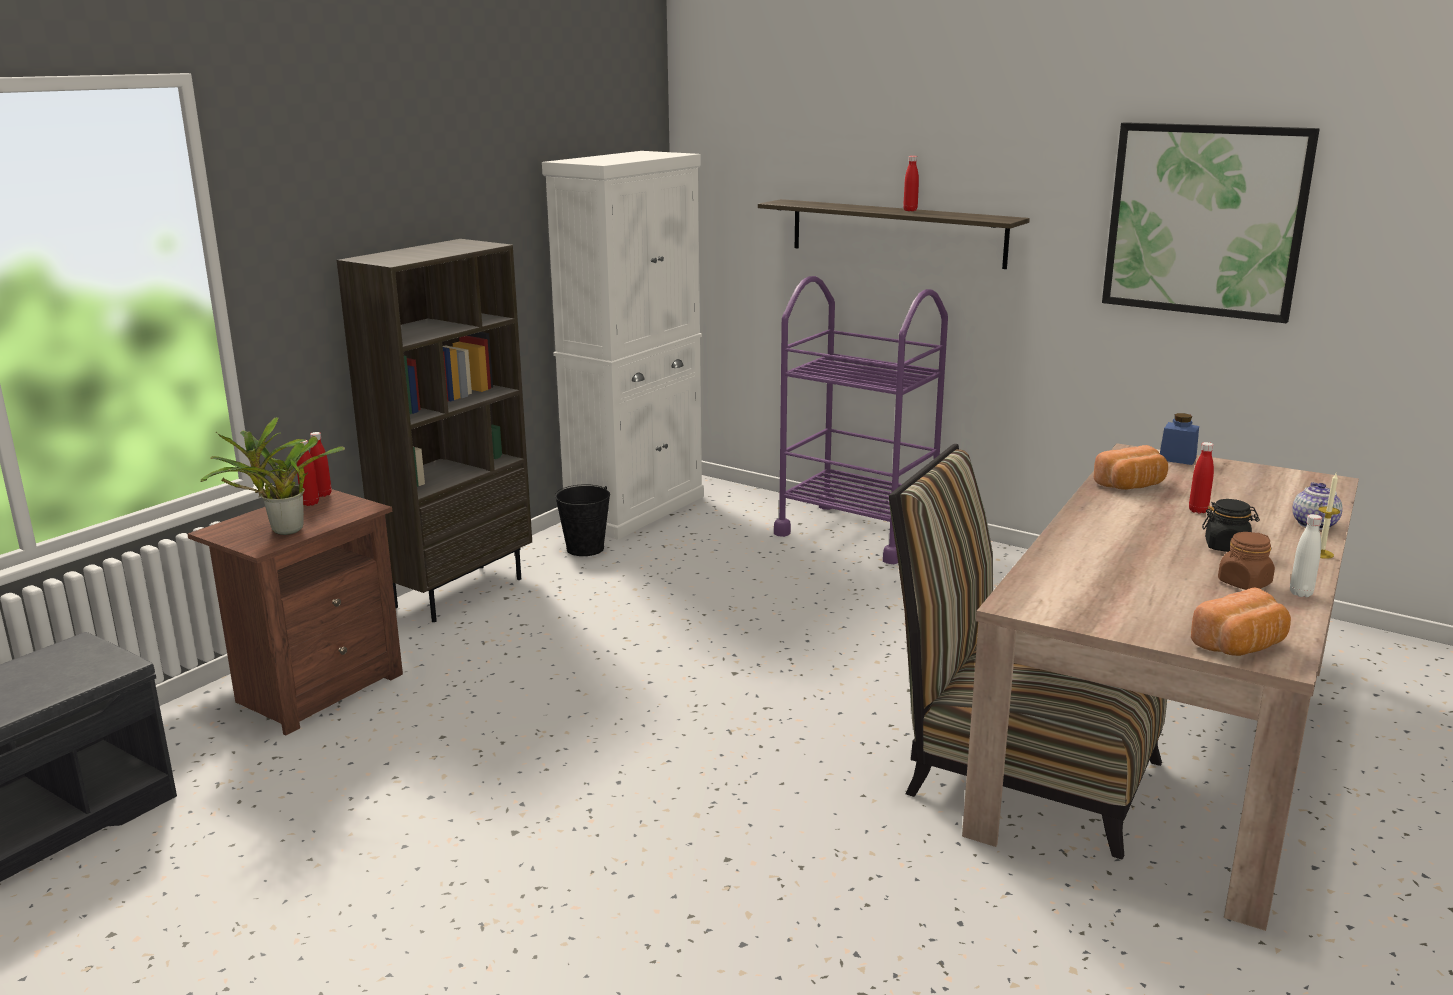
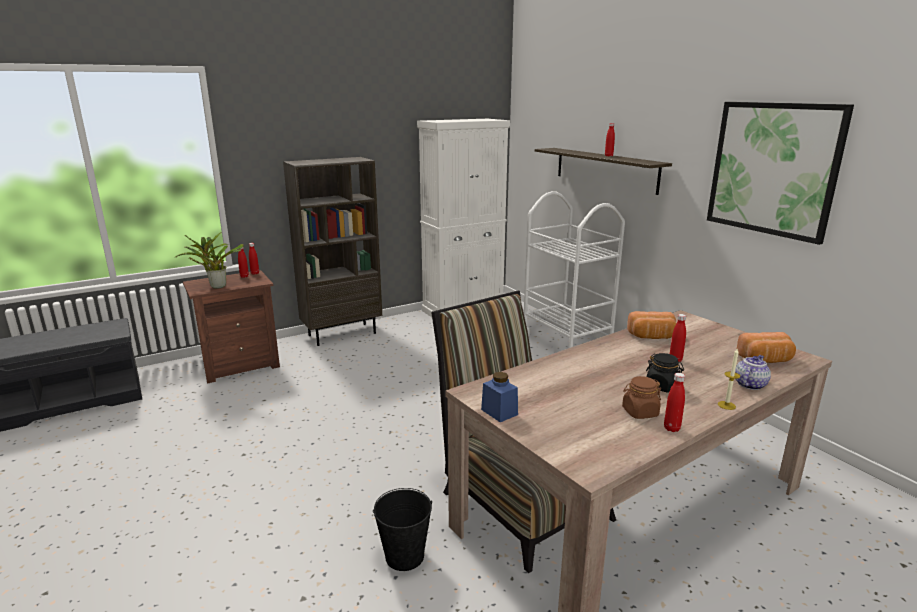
camera: 25 degrees right, 0 degrees up
black bucket [555,484,610,556] -> black bucket moved to [373,488,432,571]
purple cart [774,276,948,564] -> white cart [524,191,625,348]
blue jar [1160,413,1199,465] -> blue jar moved to [481,372,518,422]
bread [1191,588,1291,656] -> bread moved to [737,332,796,363]
white bottle [1290,514,1322,597] -> red bottle [664,373,685,432]

